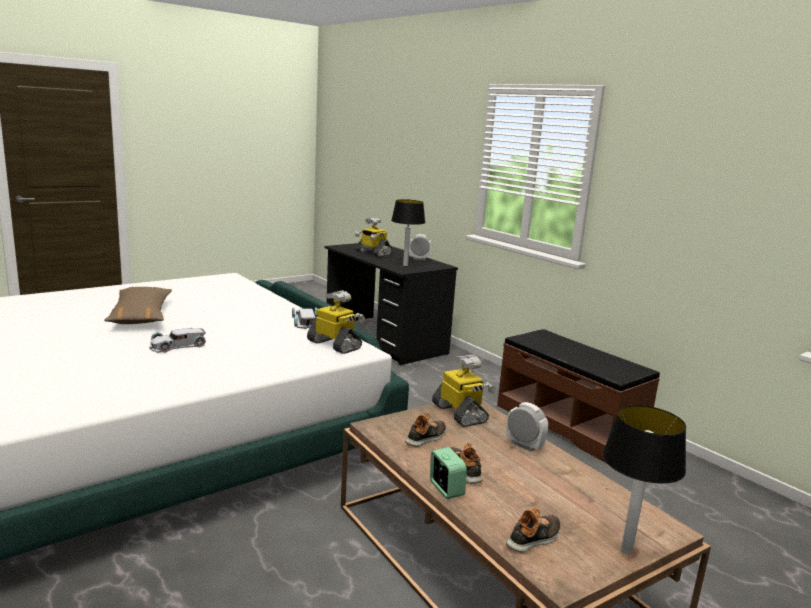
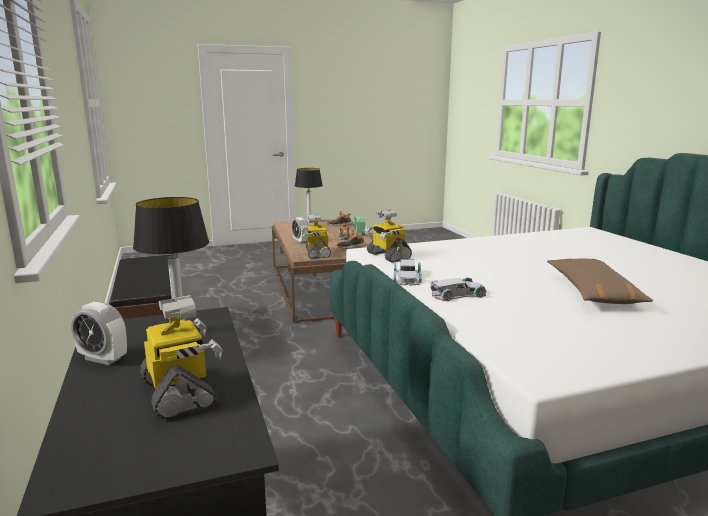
camera: 160 degrees left, 0 degrees up
white toy car [149,328,206,353] -> white toy car moved to [430,277,486,302]

